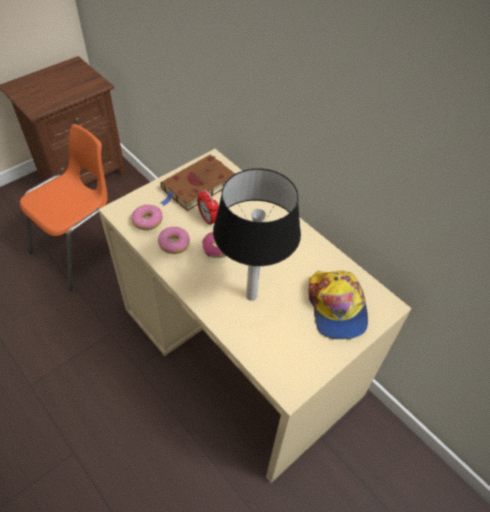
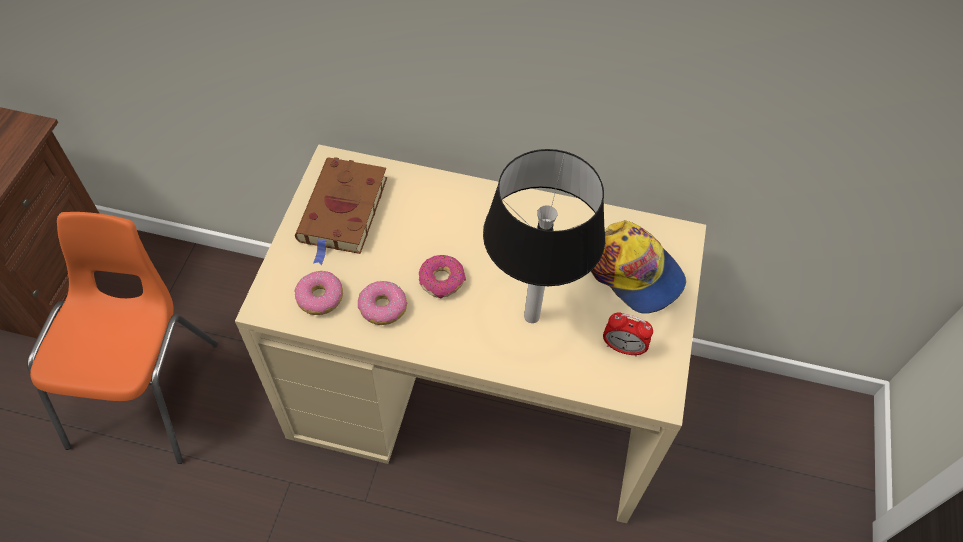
camera: 35 degrees left, 5 degrees up
alarm clock [198,190,218,227] -> alarm clock moved to [603,312,653,357]

